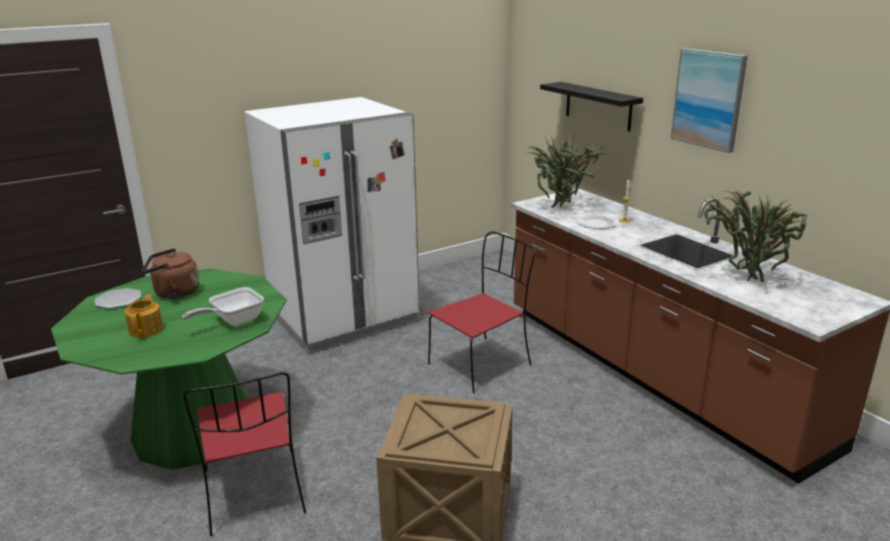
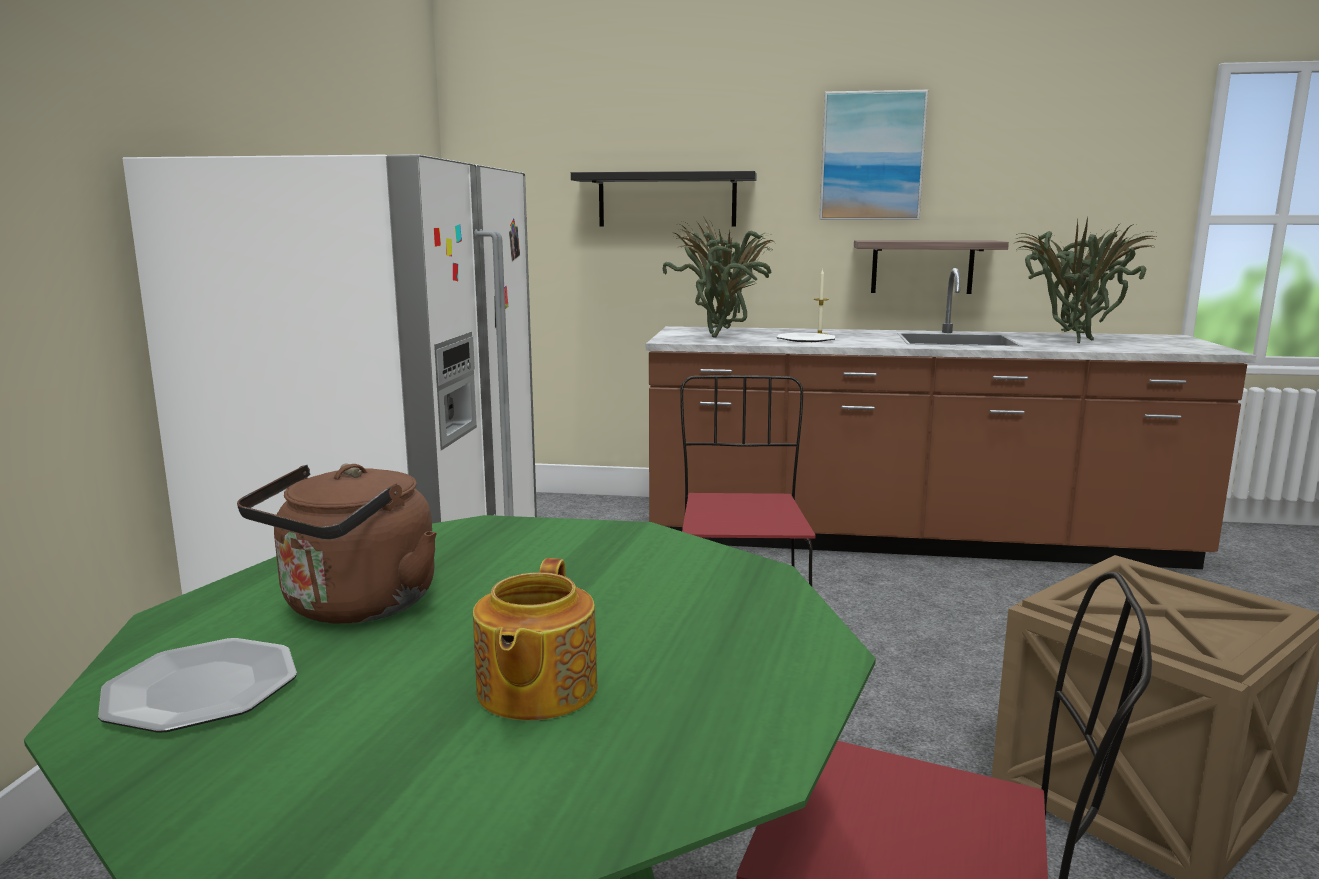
camera: 50 degrees left, 10 degrees down
teapot [125,294,163,338] -> teapot turned 120 degrees counterclockwise [473,558,598,721]
frying pan [182,287,264,326] -> none
none -> shelf [854,240,1009,294]

